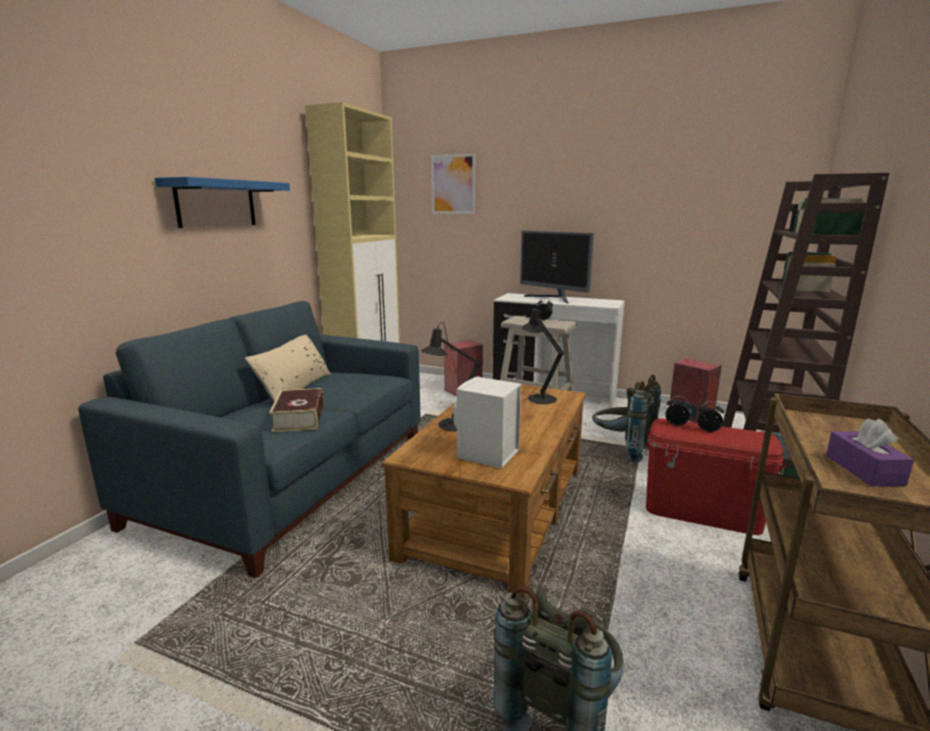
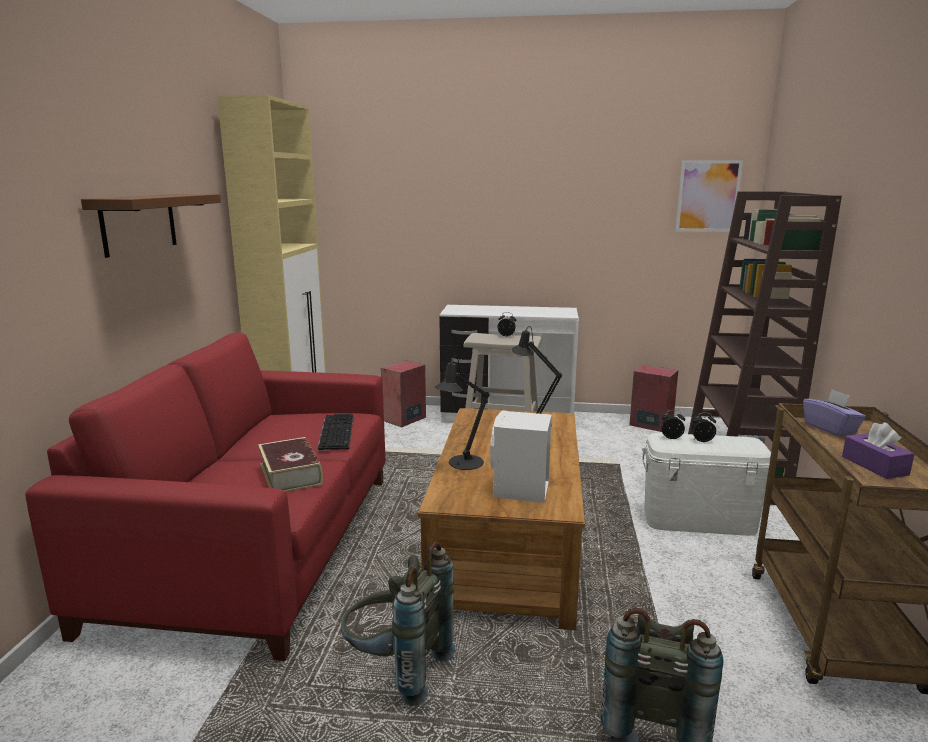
camera: 15 degrees left, 0 degrees up
blue sofa [78,301,421,578] -> red sofa [25,333,386,661]
blue shelf [155,177,290,228] -> brown shelf [81,194,221,258]
beige pillow [245,335,331,402] -> none
picture [431,153,475,214] -> picture moved to [675,160,743,232]
monitor [520,231,594,304] -> none
grey backpack [592,374,661,462] -> grey backpack moved to [341,542,455,706]
red storage box [645,418,786,535] -> white storage box [642,433,771,536]
none -> keyboard [318,414,354,451]
none -> purple tissue box [803,389,866,437]

